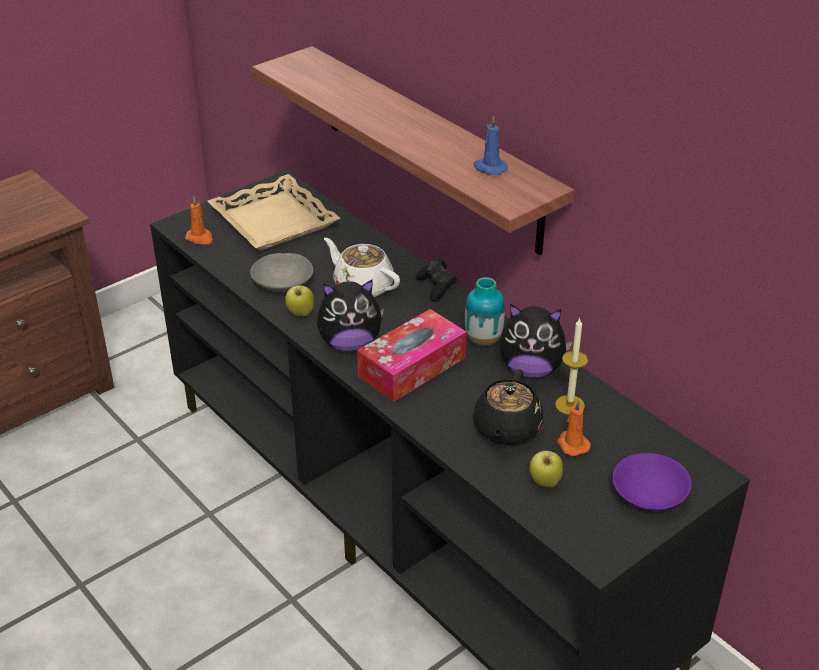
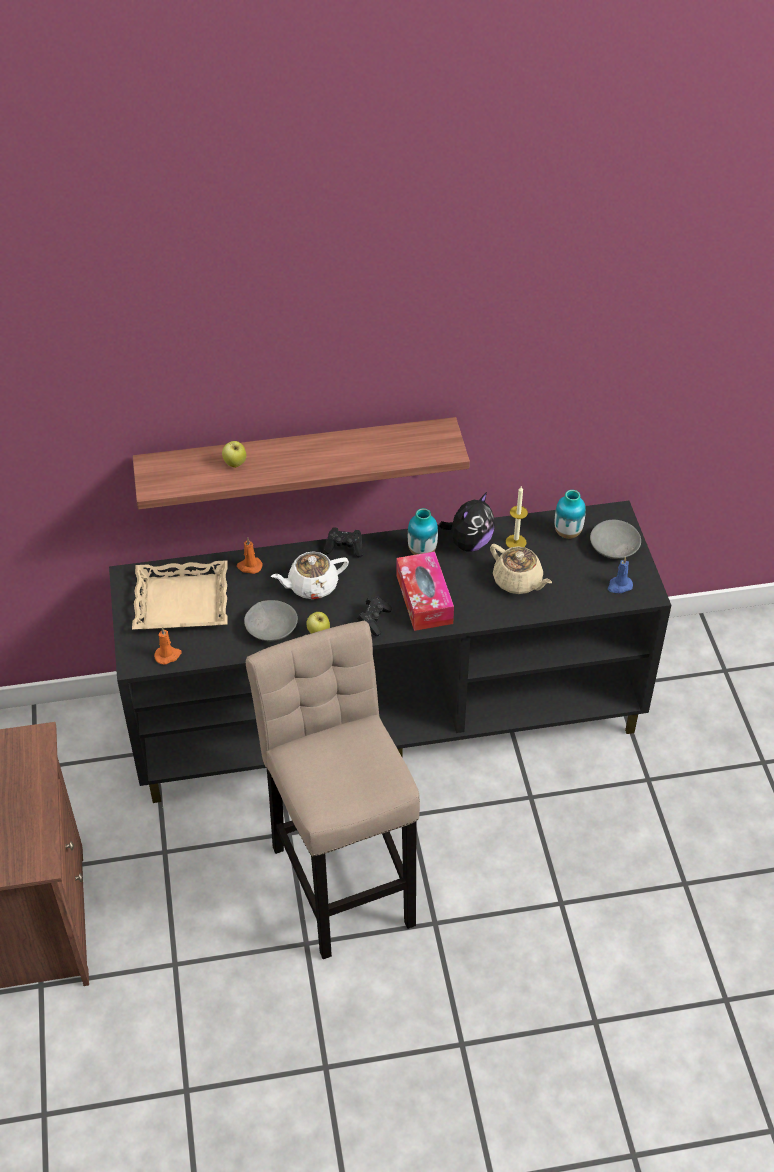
camera: 60 degrees left, 10 degrees up
plush toy [317,279,384,351] -> black game controller [358,595,392,636]
blue candle [473,115,508,175] -> blue candle moved to [608,556,633,593]
black teapot [473,369,543,445] -> beige teapot [490,544,552,594]
apple [530,450,563,487] -> apple moved to [222,441,247,468]
orange candle [557,399,591,456] -> orange candle moved to [237,537,263,574]
purple bowl [612,453,692,511] -> grey bowl [590,520,641,559]
none -> beige stool [246,621,420,959]
none -> vase [555,490,586,539]

